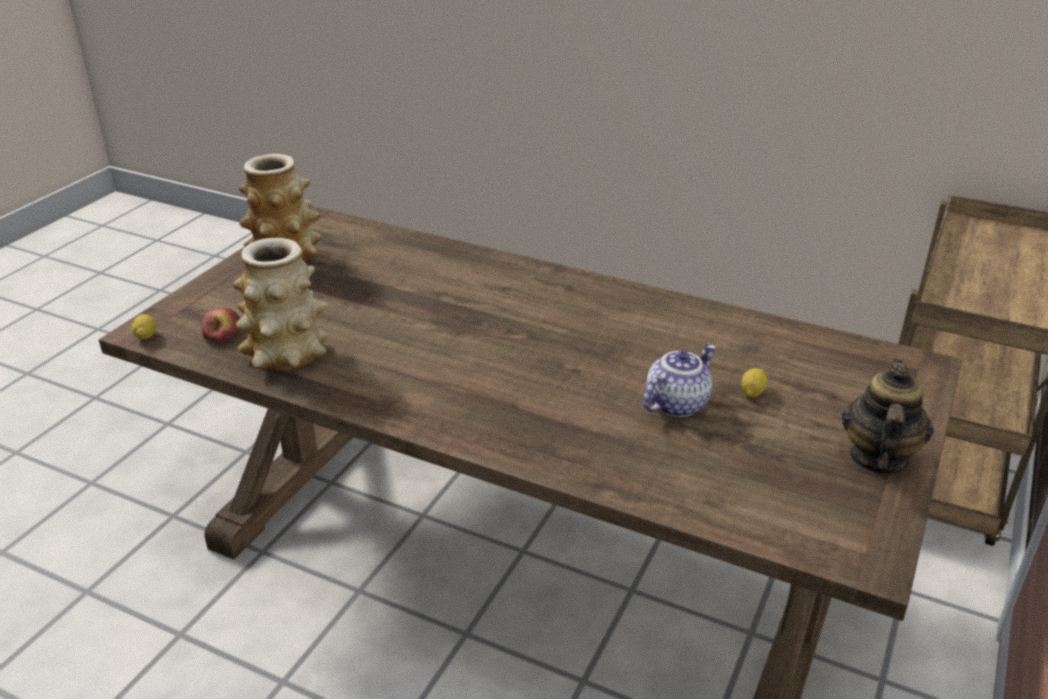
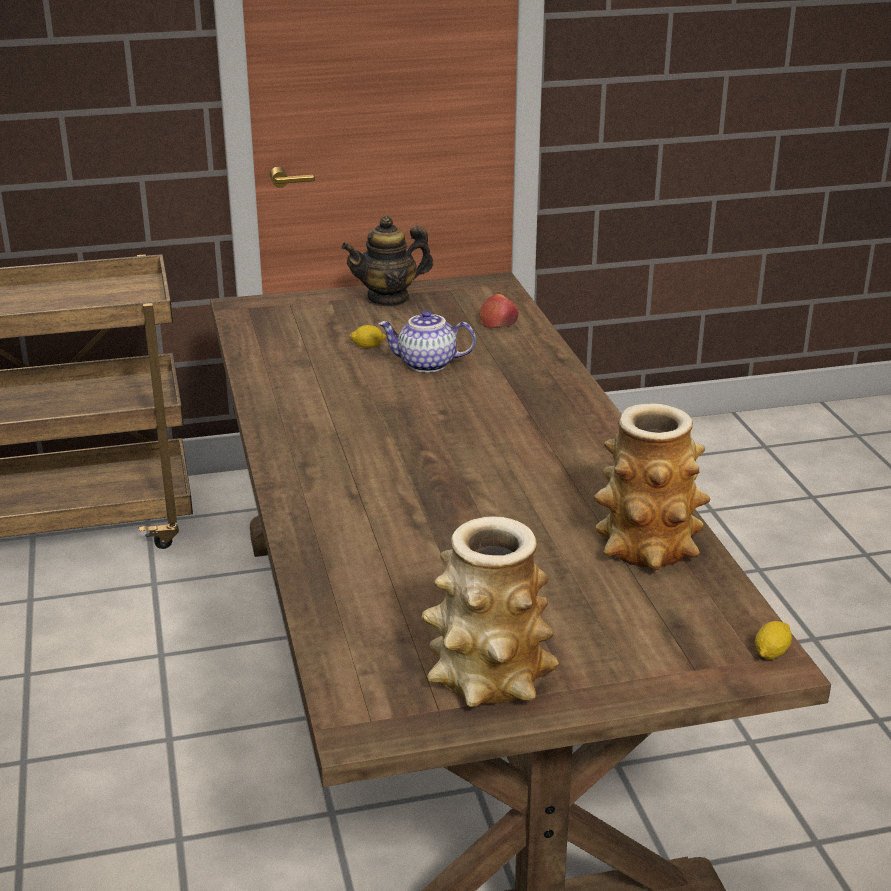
camera: 130 degrees left, 5 degrees down
apple [201,308,241,342] -> apple moved to [479,294,519,328]

